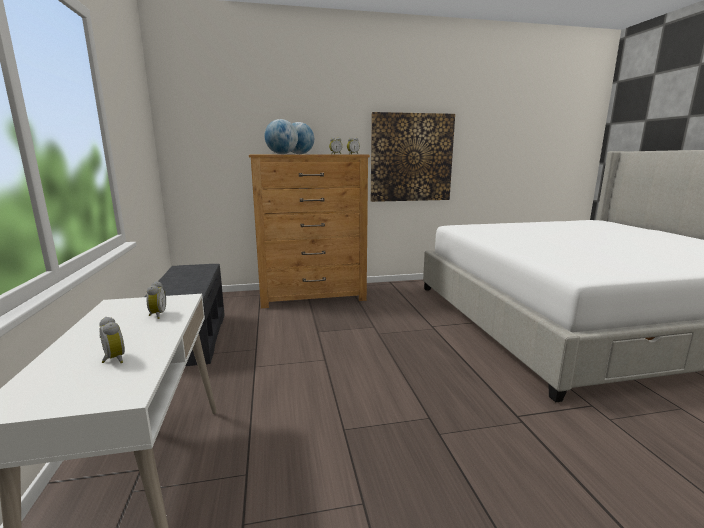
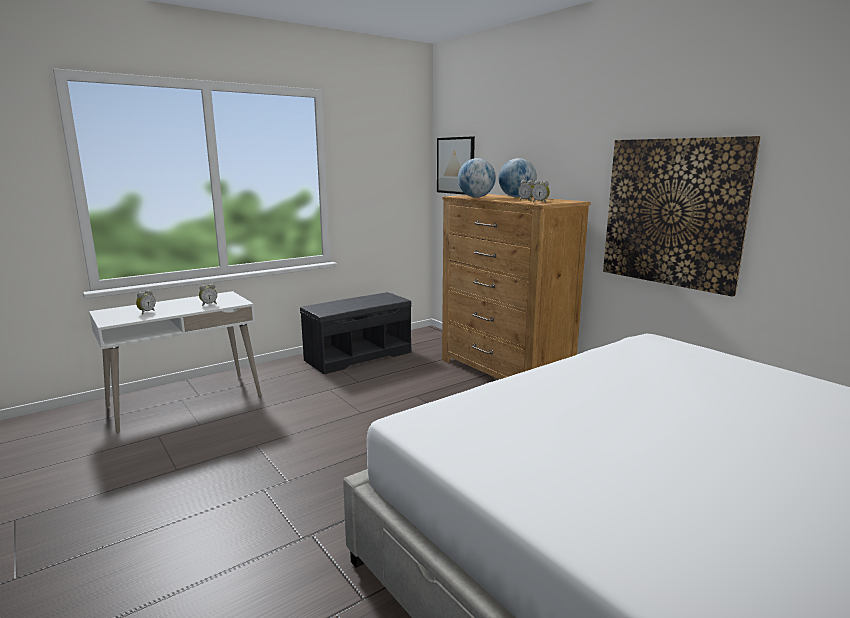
camera: 65 degrees right, 0 degrees up
none -> picture [437,136,475,195]

